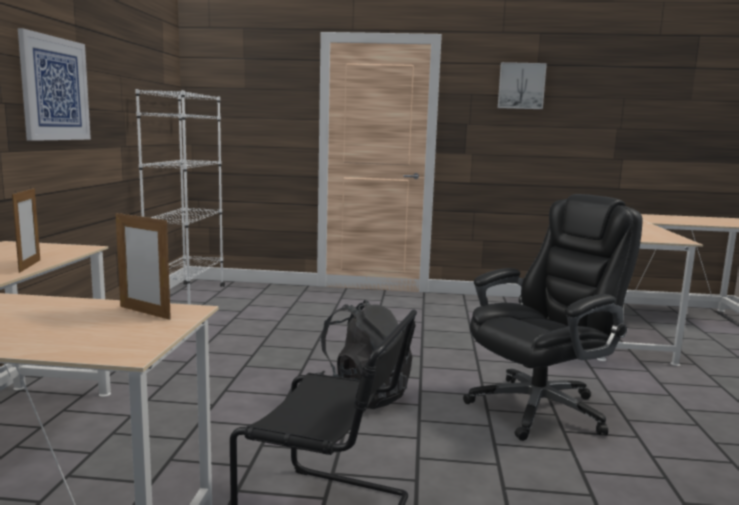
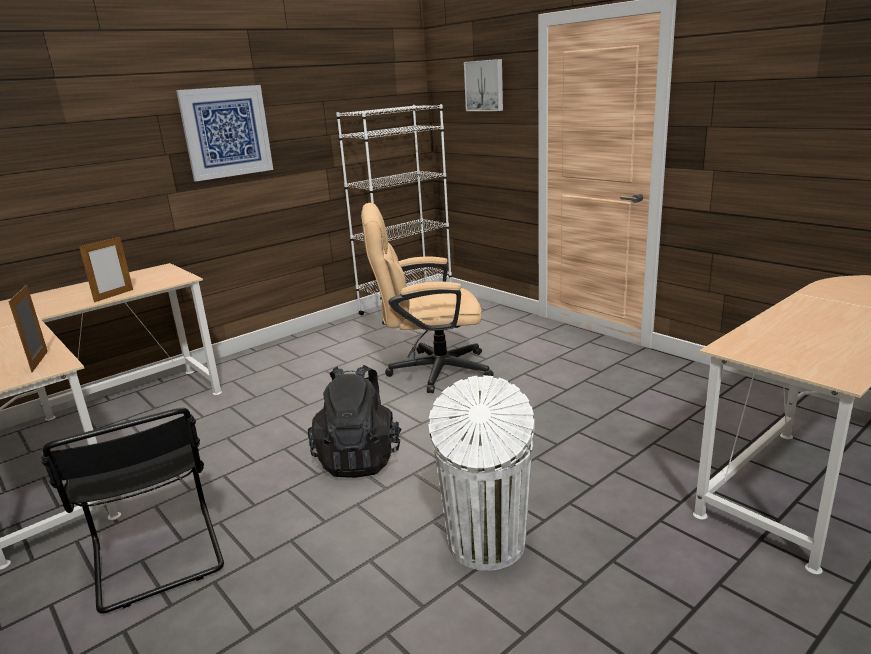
camera: 45 degrees right, 10 degrees up
black office chair [463,194,643,441] -> white trash can [428,375,535,571]
picture [498,62,547,109] -> picture moved to [464,59,503,111]
none -> beige office chair [361,203,494,393]

